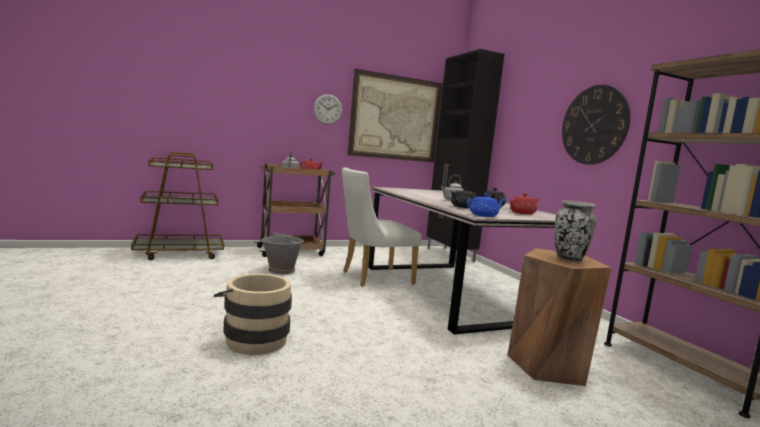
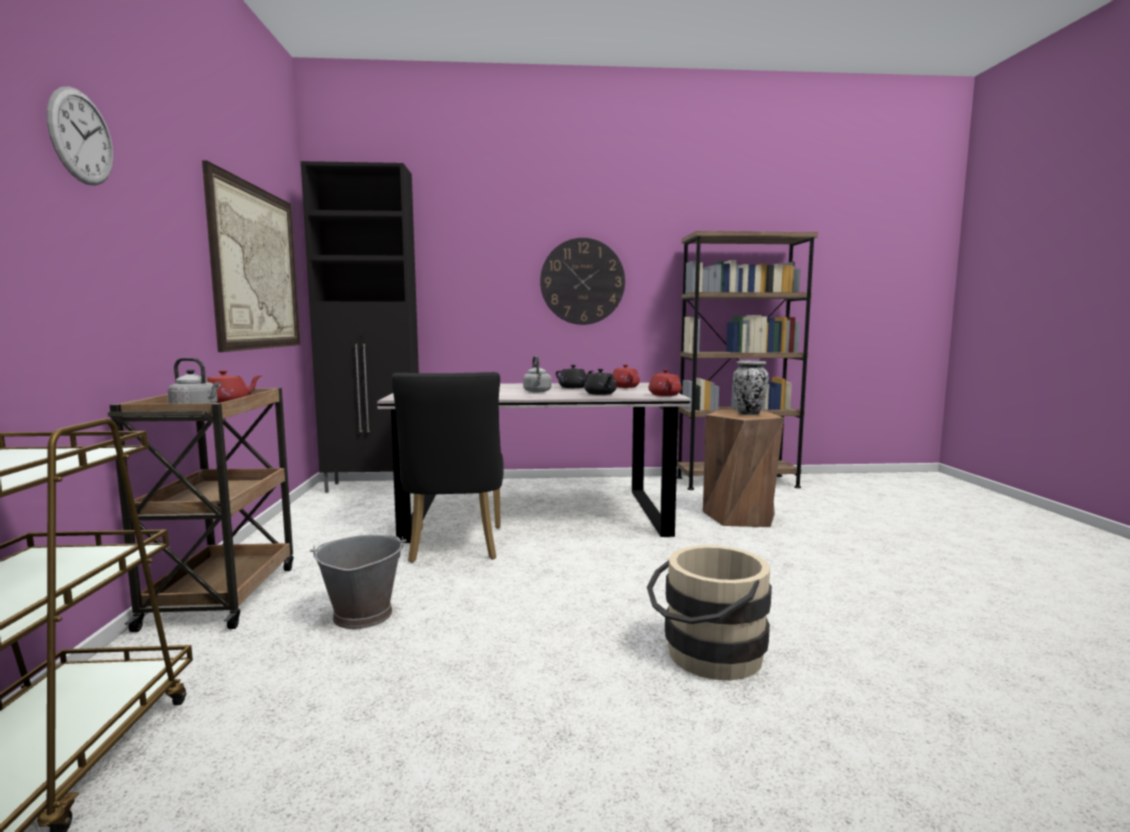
camera: 70 degrees left, 0 degrees up
wall clock [314,94,342,125] -> wall clock moved to [47,87,113,186]
white chair [342,167,422,287] -> black chair [392,372,504,563]
blue teapot [467,193,505,217] -> red teapot [649,369,682,396]

